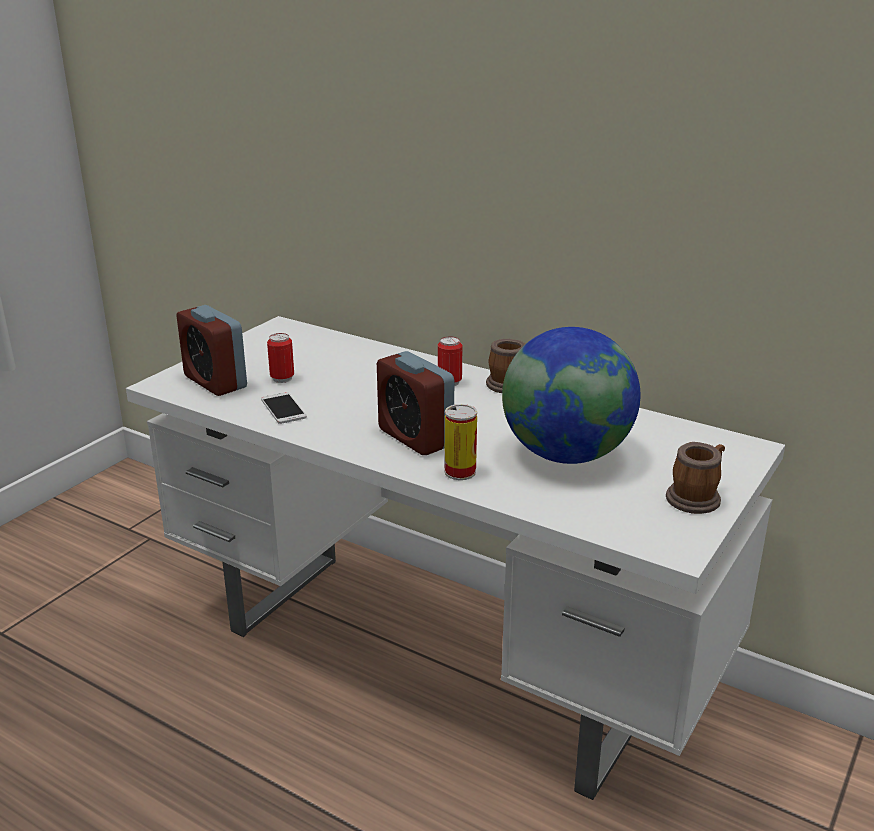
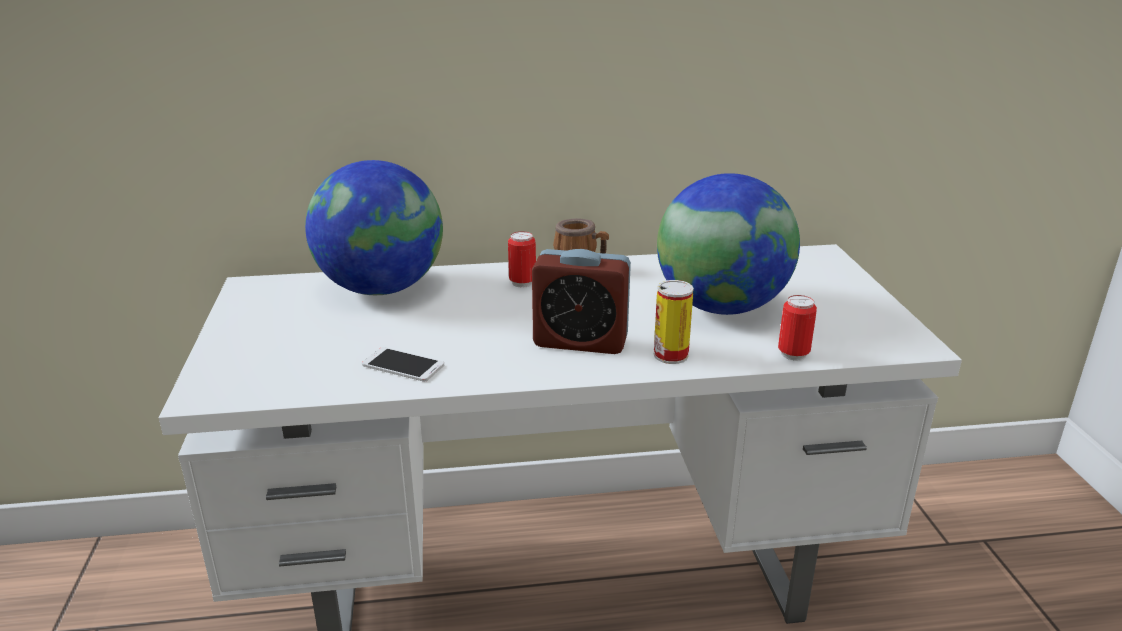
camera: 40 degrees left, 0 degrees up
alarm clock [176,305,247,396] -> none
can [267,333,294,383] -> can moved to [778,295,817,360]
mug [666,442,725,514] -> none
none -> globe [305,160,443,295]

